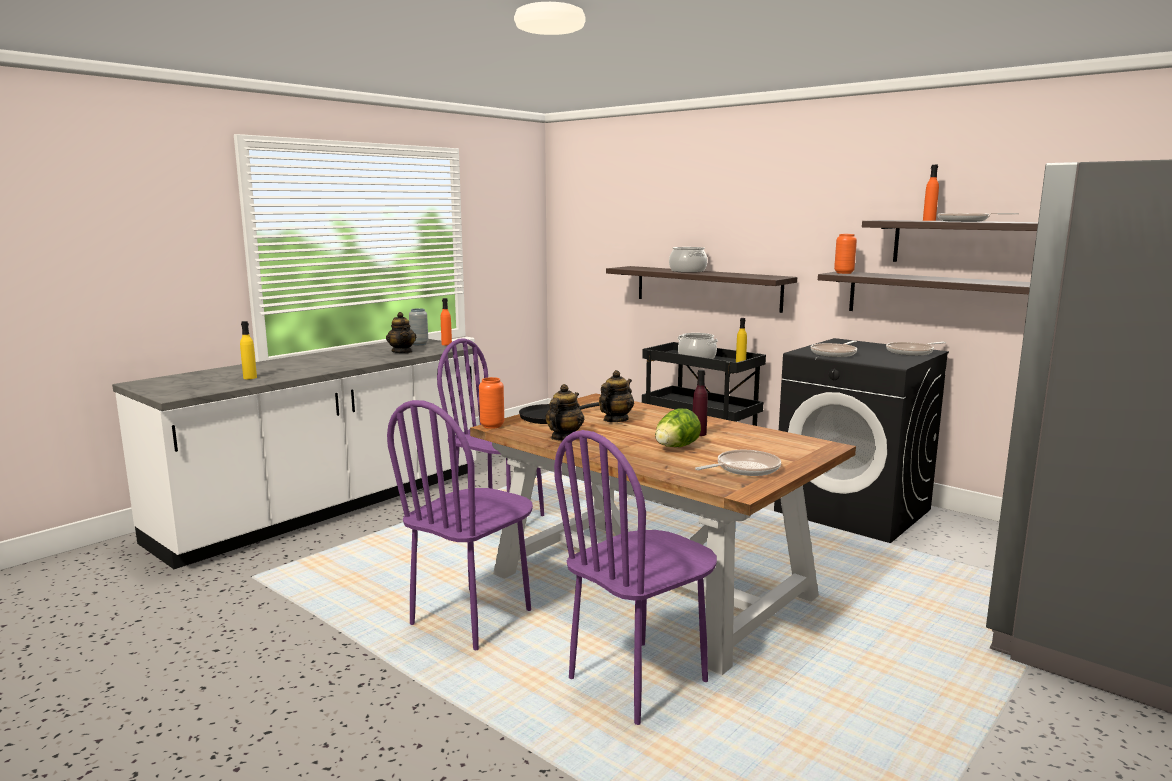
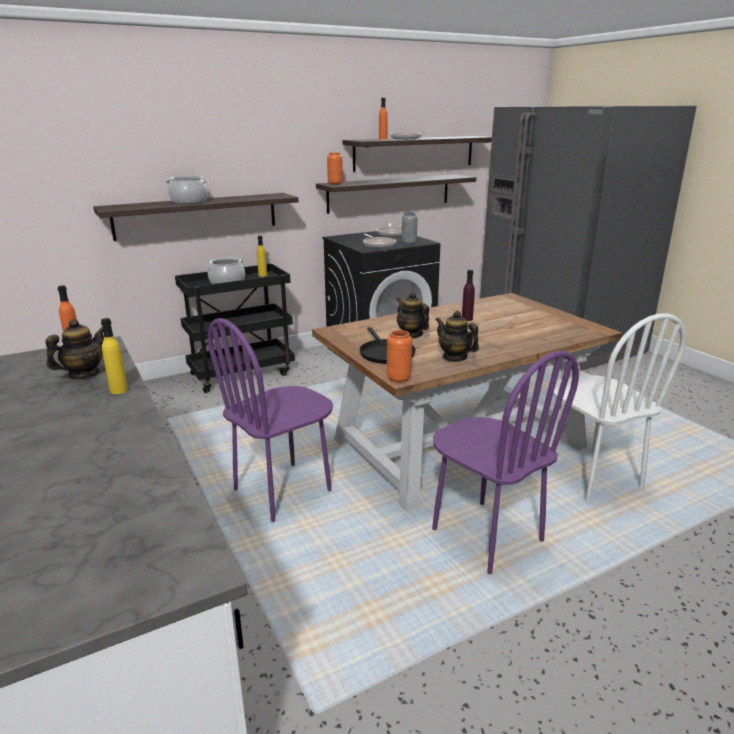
camera: 70 degrees left, 10 degrees up
yellow bottle [240,321,257,379] -> yellow bottle moved to [101,318,128,394]
teapot [386,312,416,353] -> teapot turned 45 degrees counterclockwise [46,318,104,379]
grey vase [409,308,428,345] -> grey vase moved to [402,212,417,245]
purple chair [554,430,717,725] -> white chair [549,313,686,503]
lettuce [655,409,701,447] -> none
frying pan [695,450,781,476] -> none

